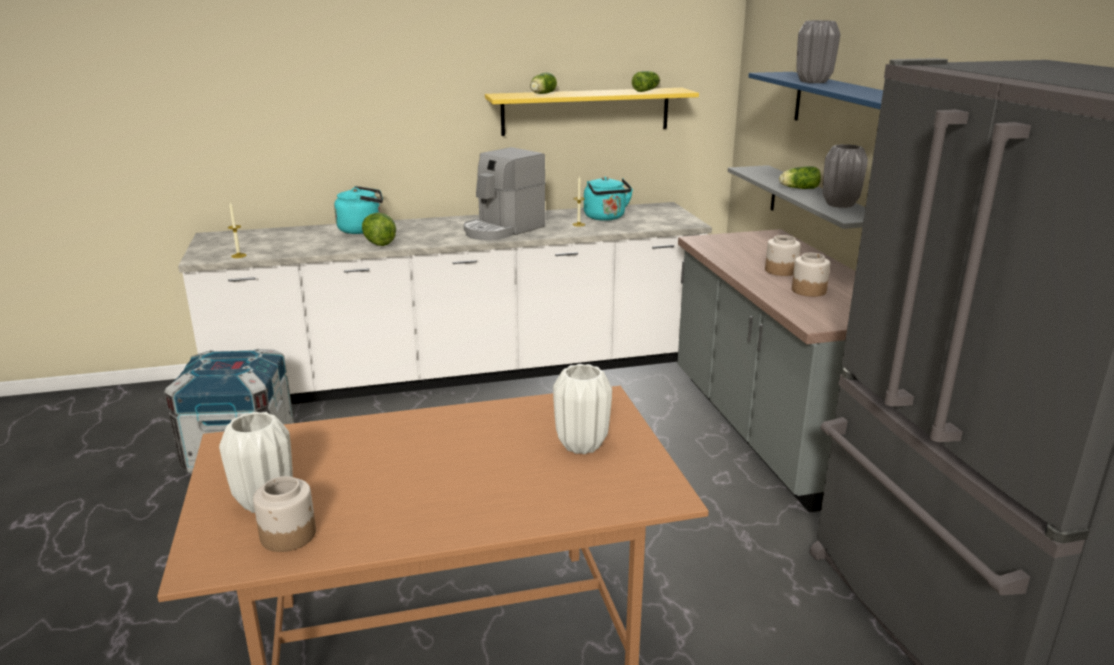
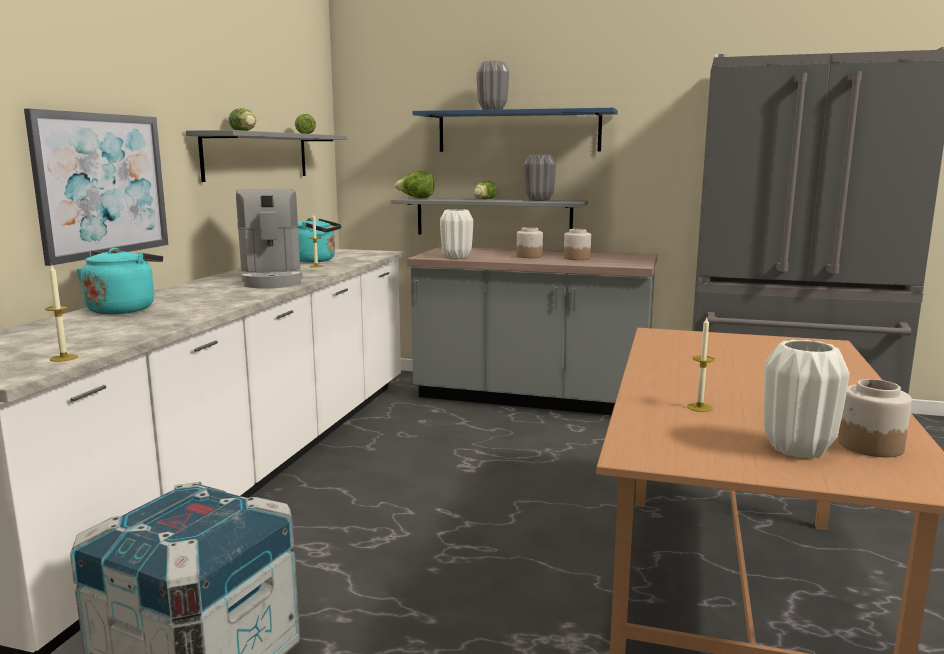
camera: 60 degrees left, 10 degrees down
lettuce [362,213,396,246] -> lettuce moved to [394,171,435,199]
yellow shelf [485,88,699,136] -> grey shelf [186,130,347,182]
white vase [553,364,612,454] -> white vase moved to [440,209,473,259]
none -> picture [24,109,168,266]
none -> candle [687,317,715,412]

